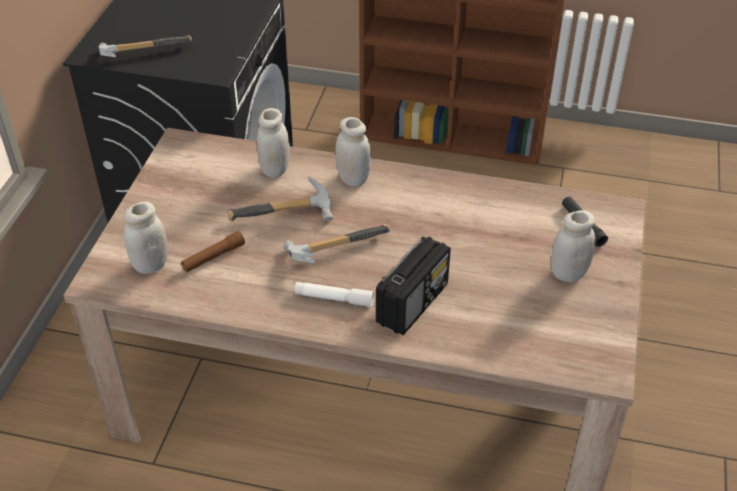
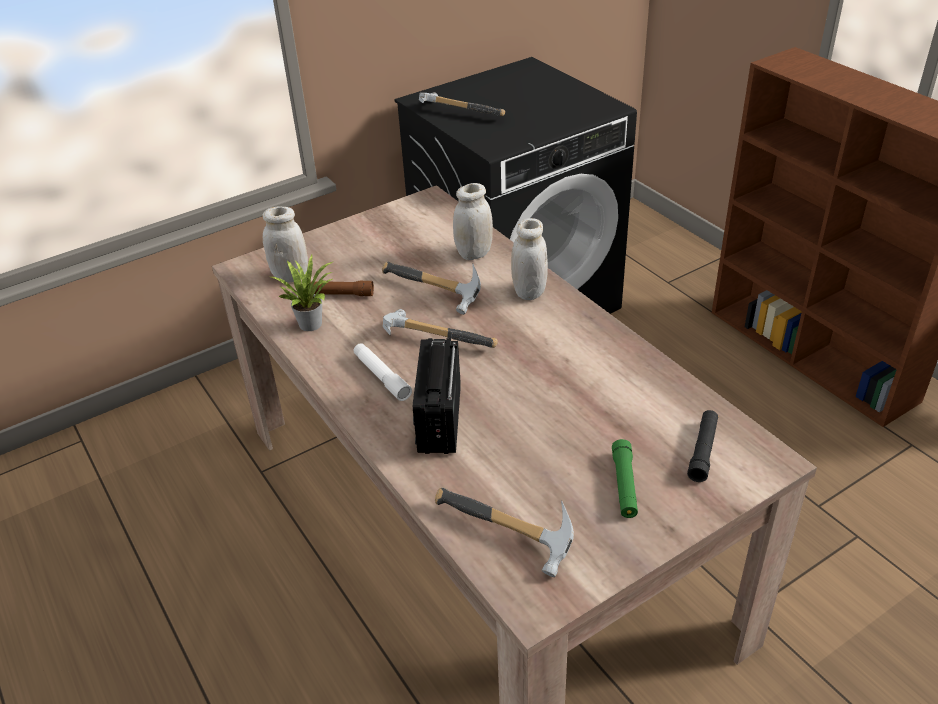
camera: 45 degrees right, 5 degrees down
radio [376,236,451,335] -> radio turned 105 degrees clockwise [413,338,461,454]
white jar [551,210,595,282] -> green flashlight [612,439,638,518]
none -> potted plant [271,253,333,331]
none -> hammer [435,488,574,577]

